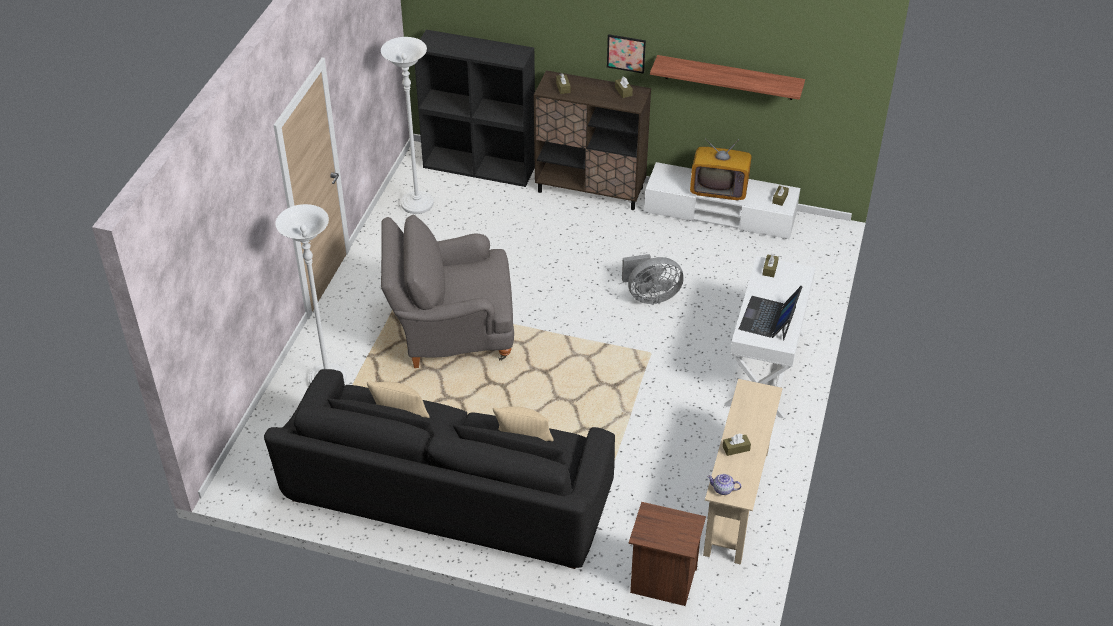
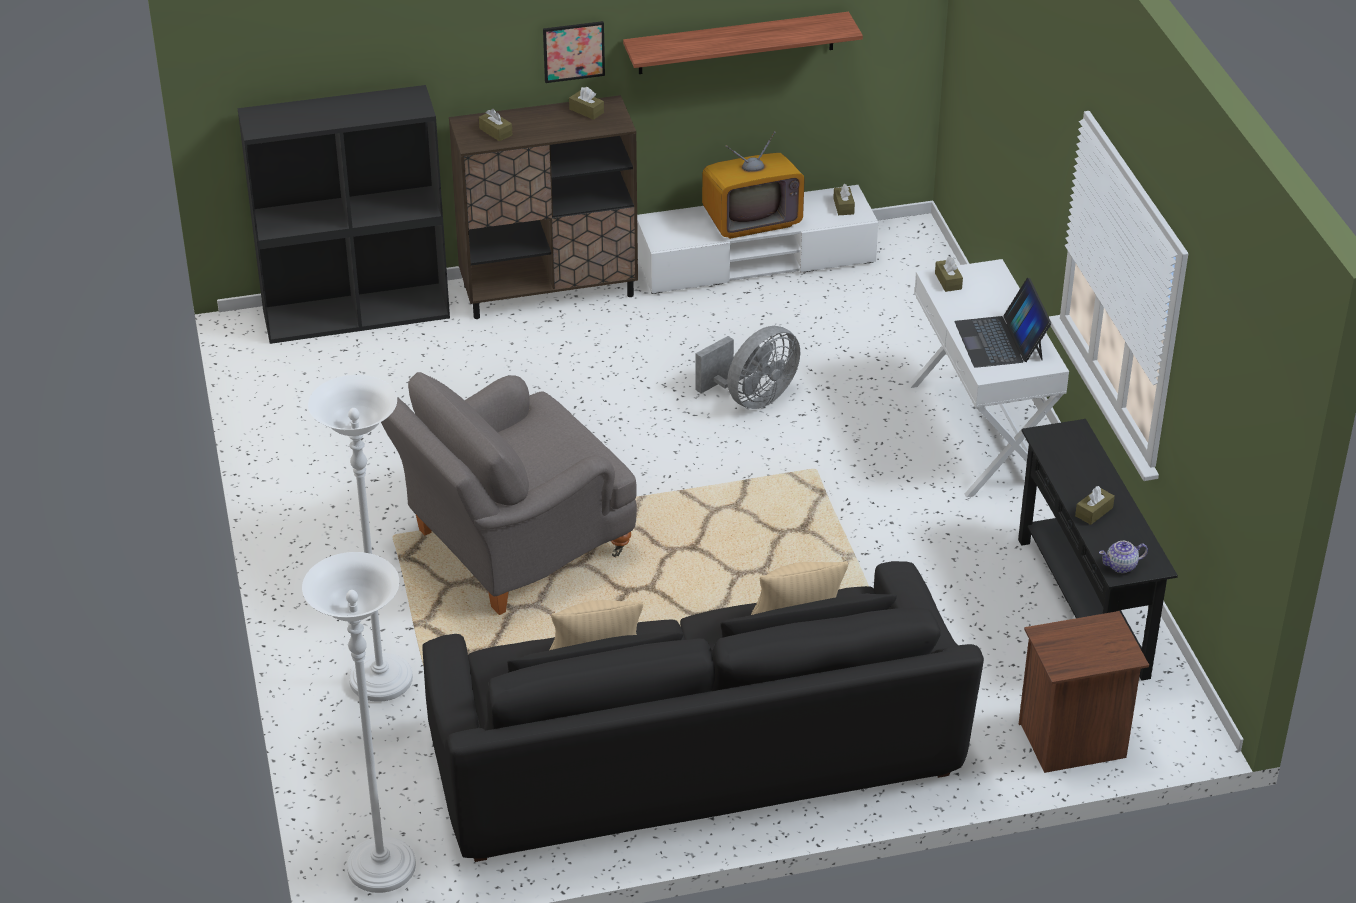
camera: 30 degrees left, 5 degrees down
white floor lamp [381,37,434,214] -> white floor lamp moved to [302,552,416,893]
beige console table [703,379,783,565] -> black console table [1018,419,1178,680]

